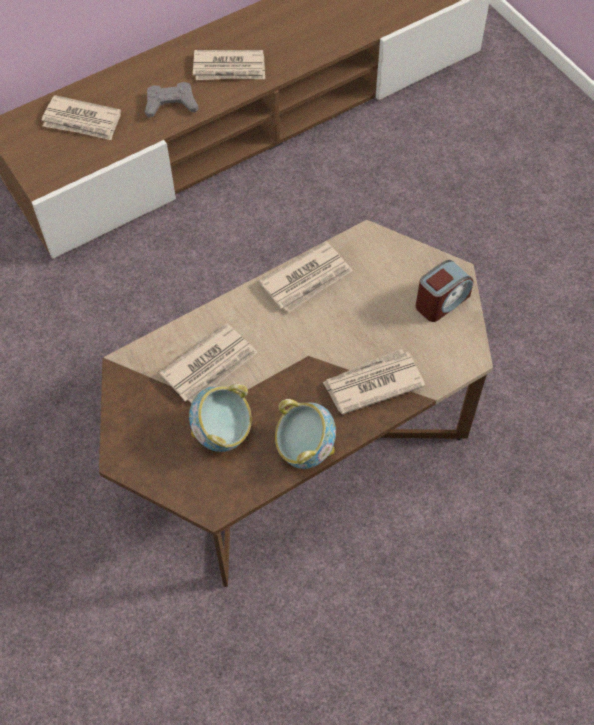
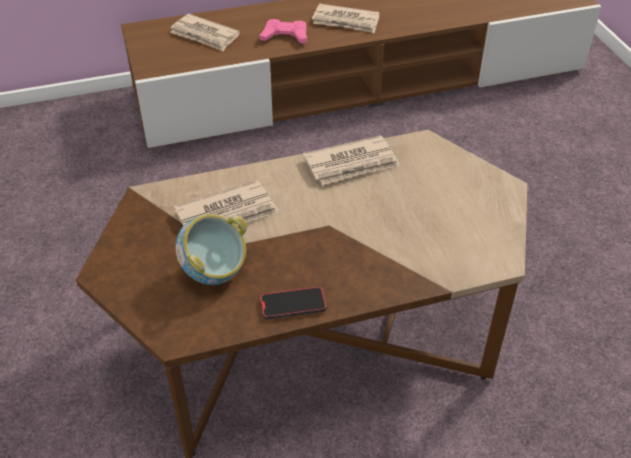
camera: 15 degrees right, 15 degrees down
grey game controller [145,82,198,118] -> pink game controller [259,19,307,44]
bowl [275,399,336,469] -> phone [260,286,326,319]
newspaper [322,349,425,415] -> none
alarm clock [416,260,473,322] -> none

